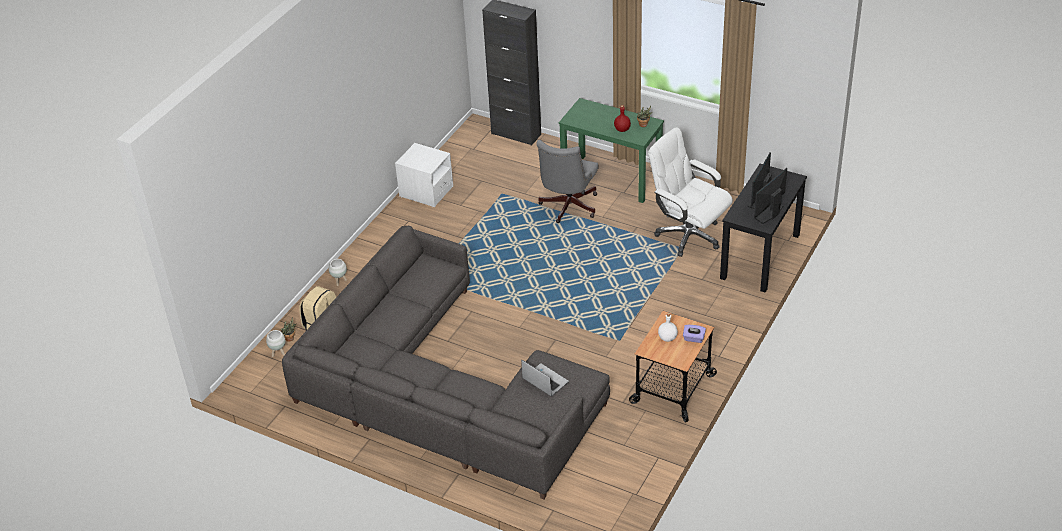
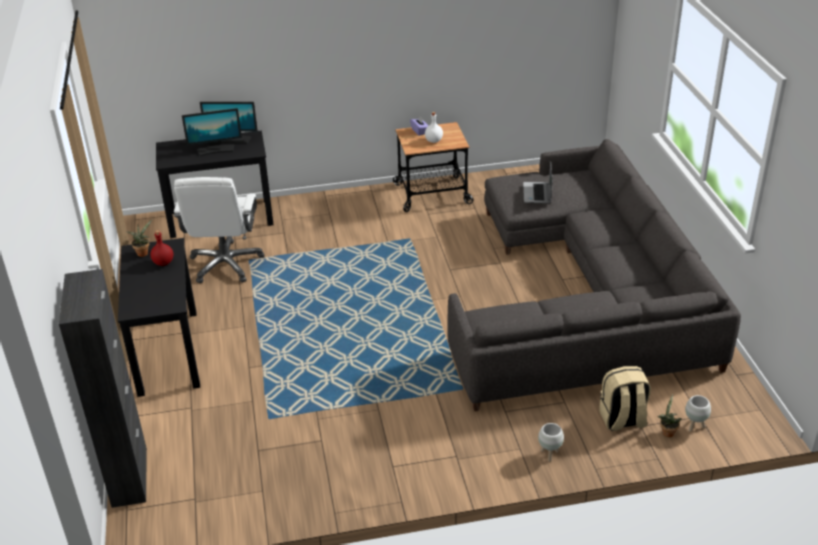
camera: 130 degrees left, 5 degrees down
white nightstand [395,143,453,207] -> none
grey office chair [536,140,599,223] -> none
green desk [558,98,664,203] -> black desk [118,238,200,397]

